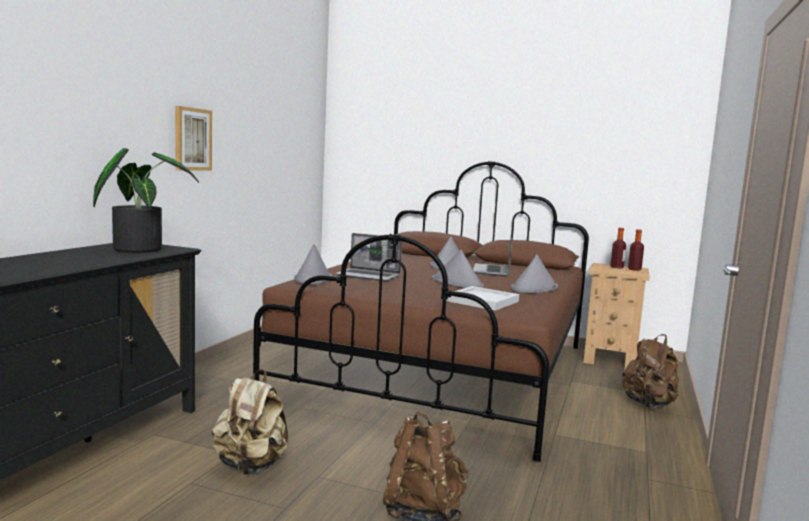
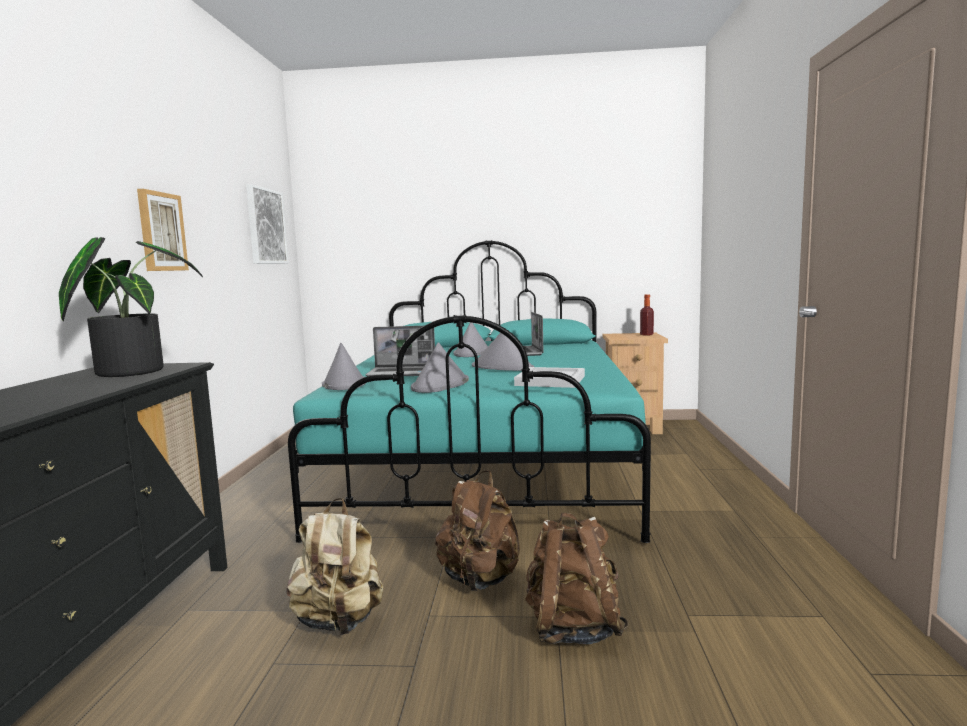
camera: 15 degrees left, 0 degrees up
brown bed [253,161,589,462] -> turquoise bed [288,240,651,543]
grey hat [511,255,558,293] -> grey hat moved to [411,342,469,393]
bottle [610,228,626,268] -> none
brown backpack [622,334,679,408] -> brown backpack moved to [435,470,520,591]
none -> picture [246,184,288,264]

